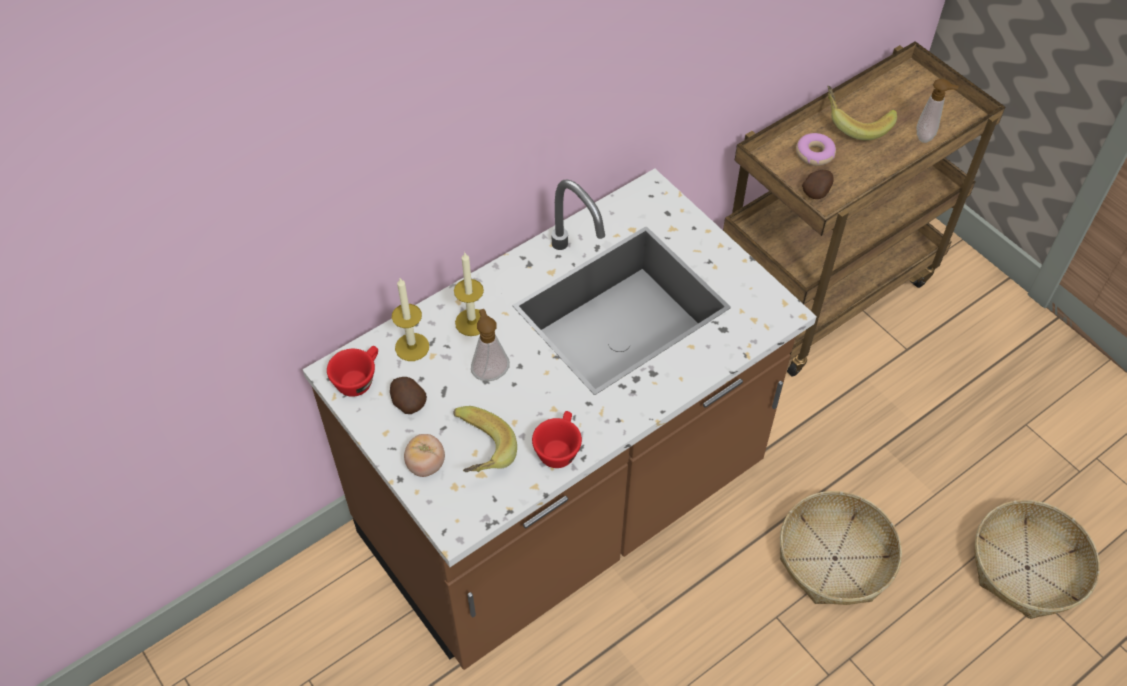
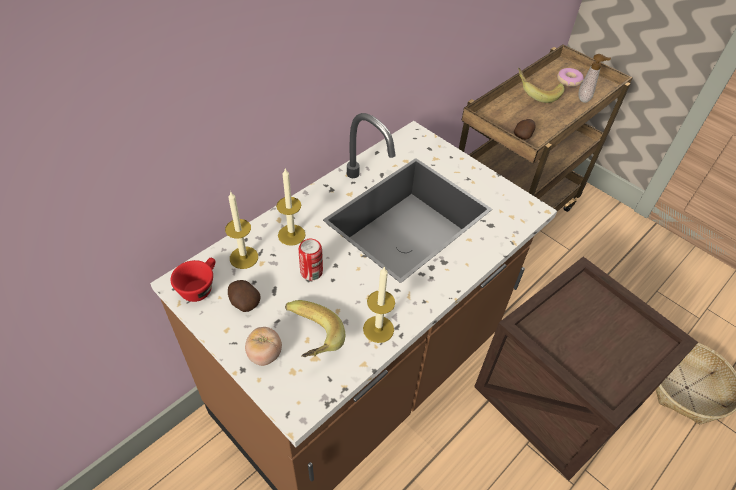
camera: 10 degrees left, 5 degrees down
soap dispenser [471,309,510,381] -> can [298,239,323,281]
red cup [532,411,582,468] -> candle [363,266,395,343]
basket [780,491,902,605] -> crate [474,256,698,480]
donut [796,133,836,166] -> donut moved to [557,68,584,87]

